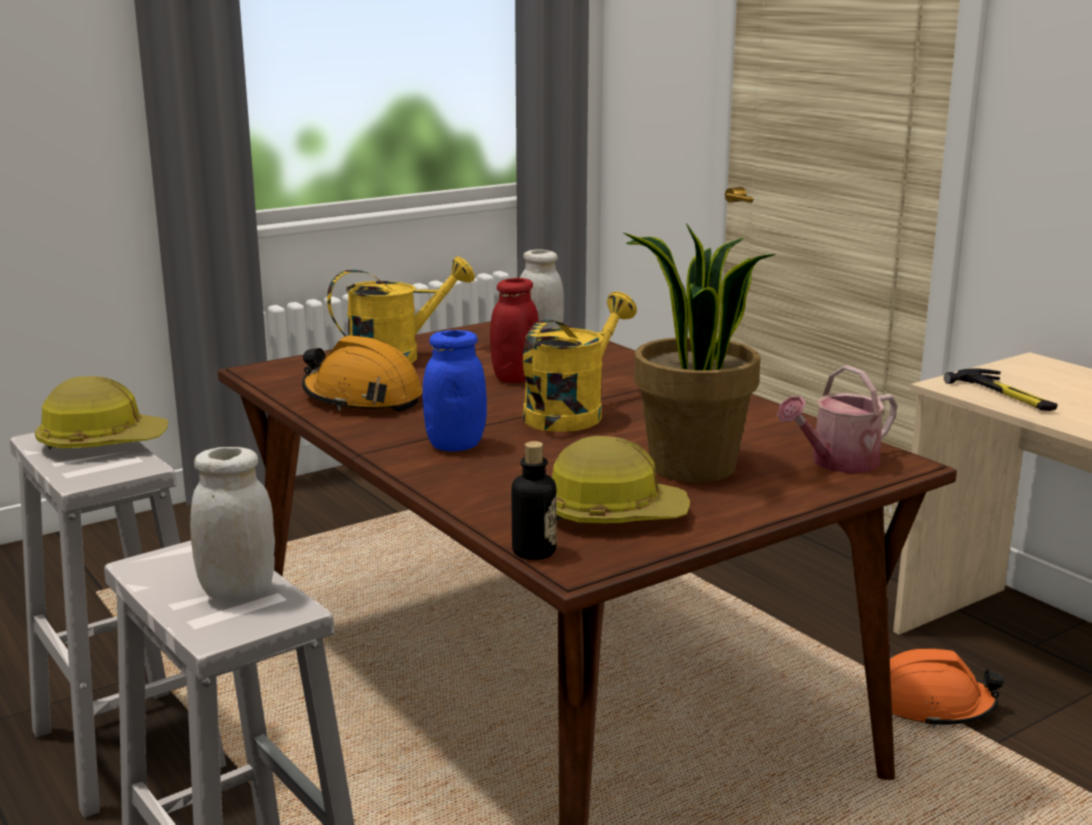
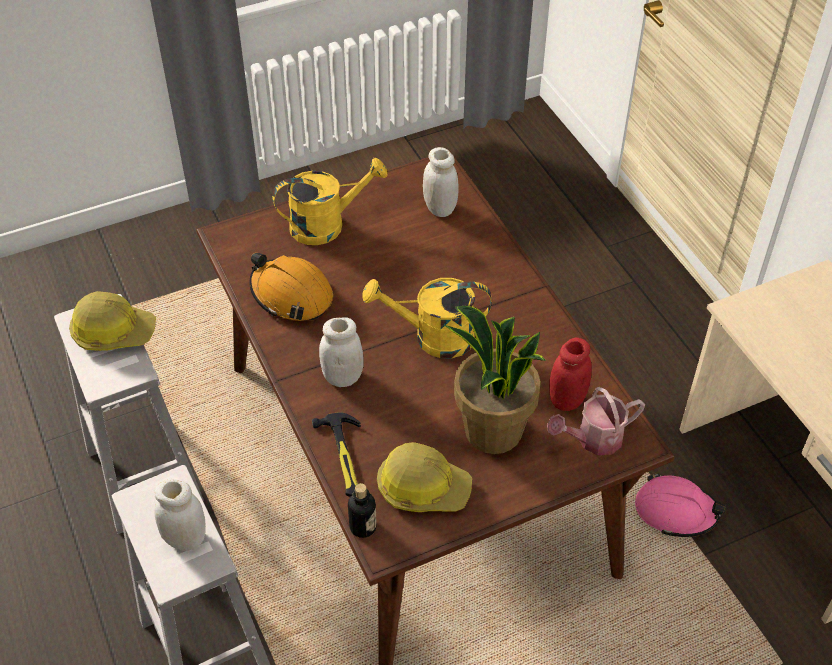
camera: 10 degrees right, 30 degrees up
blue jar [422,330,487,452] -> white jar [319,317,364,387]
red jar [490,278,539,383] -> red jar moved to [549,338,592,411]
yellow watering can [523,292,637,432] -> yellow watering can turned 135 degrees counterclockwise [362,278,492,358]
orange hard hat [890,649,1004,728] -> pink hard hat [635,473,726,537]
hammer [944,368,1057,411] -> hammer moved to [312,412,361,497]

